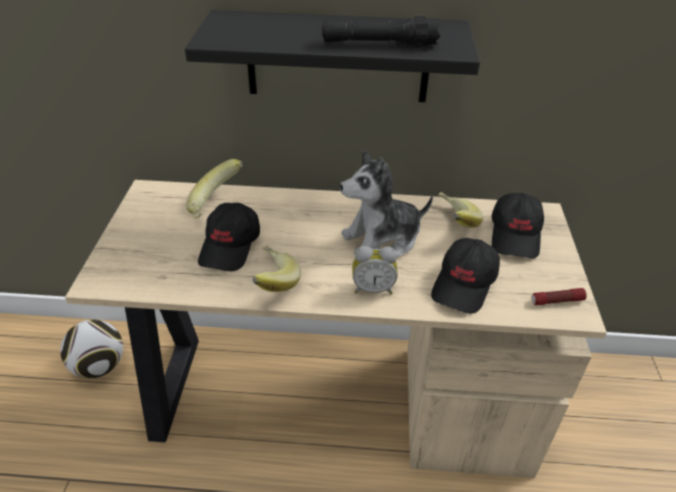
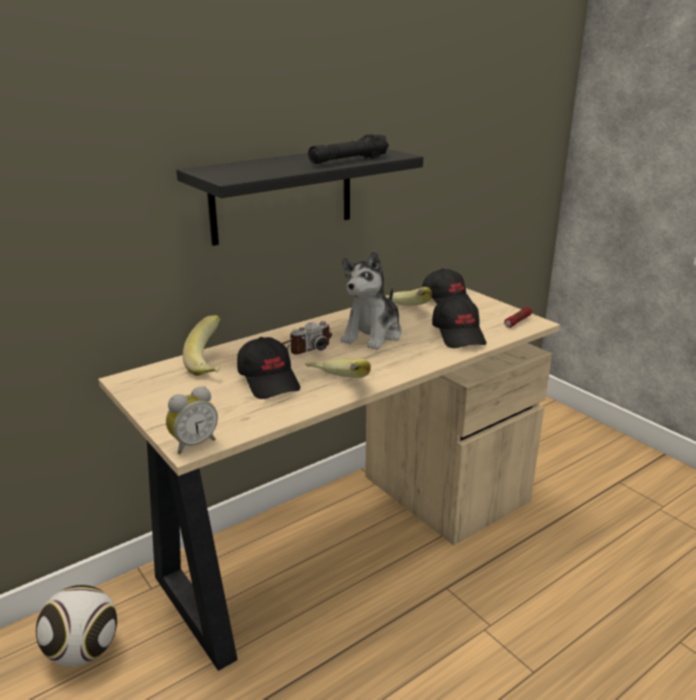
camera: 40 degrees left, 15 degrees down
alarm clock [352,246,398,294] -> alarm clock moved to [166,386,218,454]
none -> camera [282,321,332,355]

